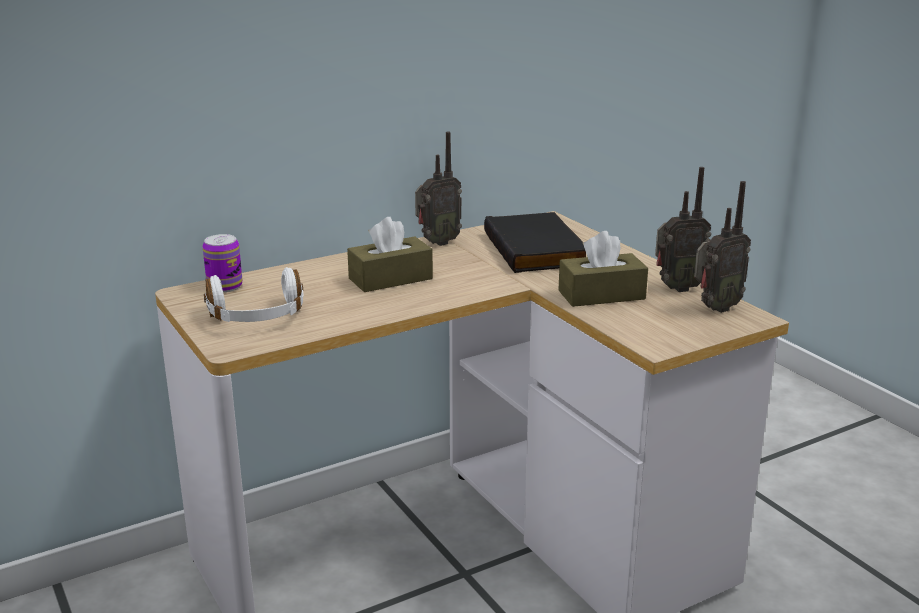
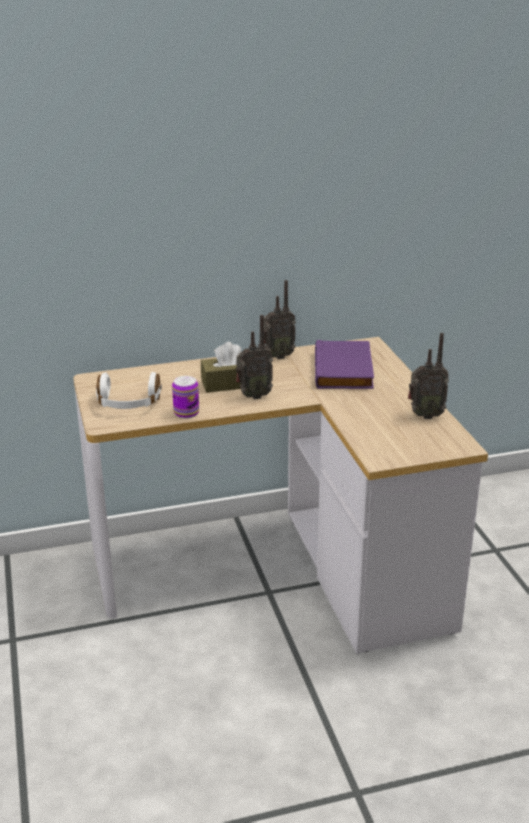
camera: 15 degrees right, 5 degrees up
can [203,234,242,292] -> can moved to [172,376,199,419]
black book [484,212,586,273] -> purple book [315,340,374,389]
brown tissue box [558,231,648,307] -> none
radio [694,181,751,313] -> radio moved to [236,315,273,399]

